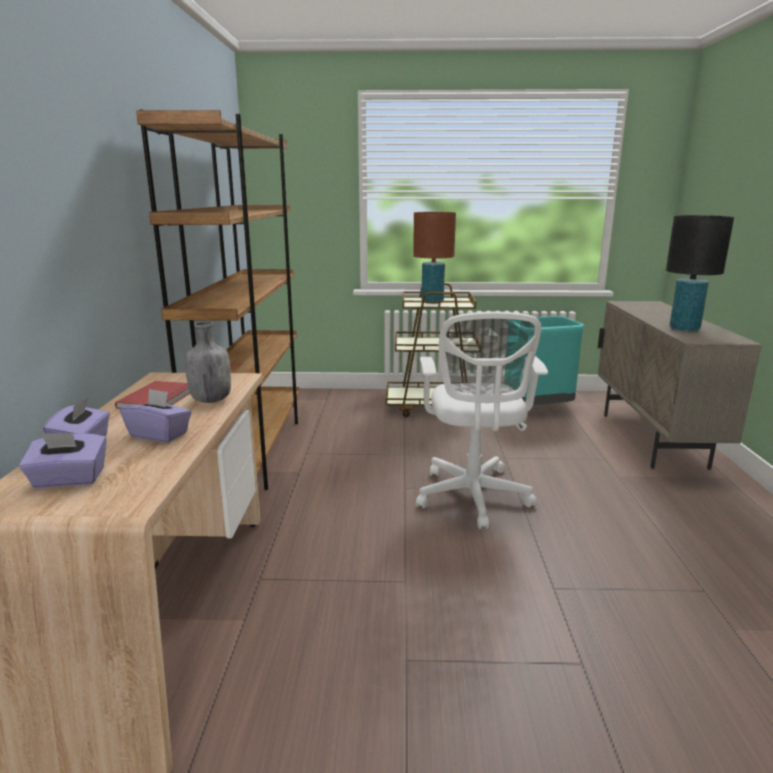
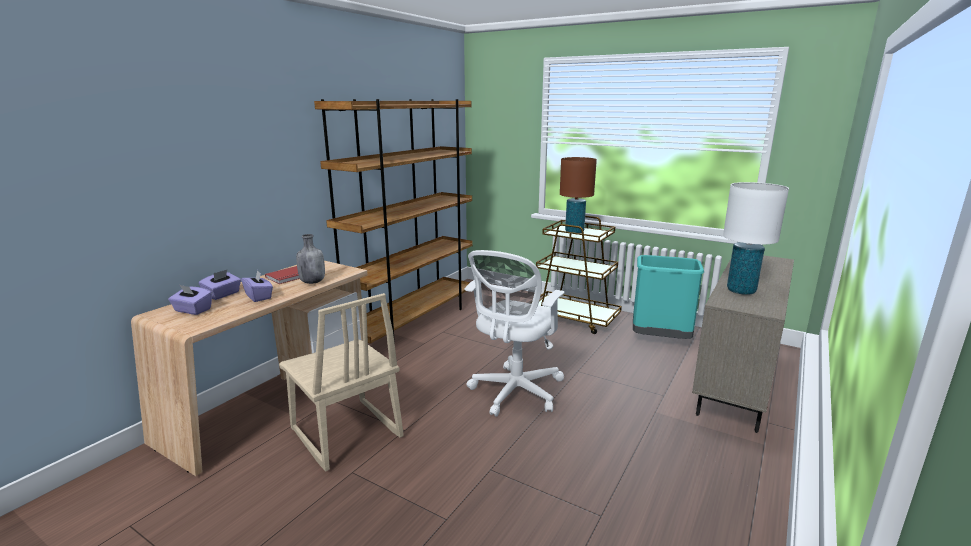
camera: 30 degrees right, 0 degrees up
black table lamp [666,215,734,331] -> white table lamp [723,182,789,295]
none -> beige chair [279,293,404,472]

